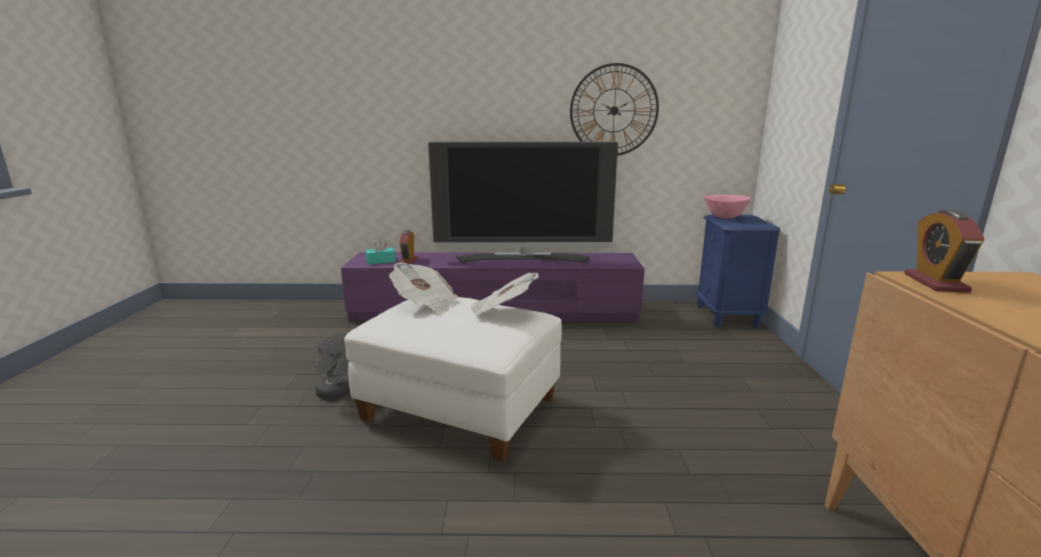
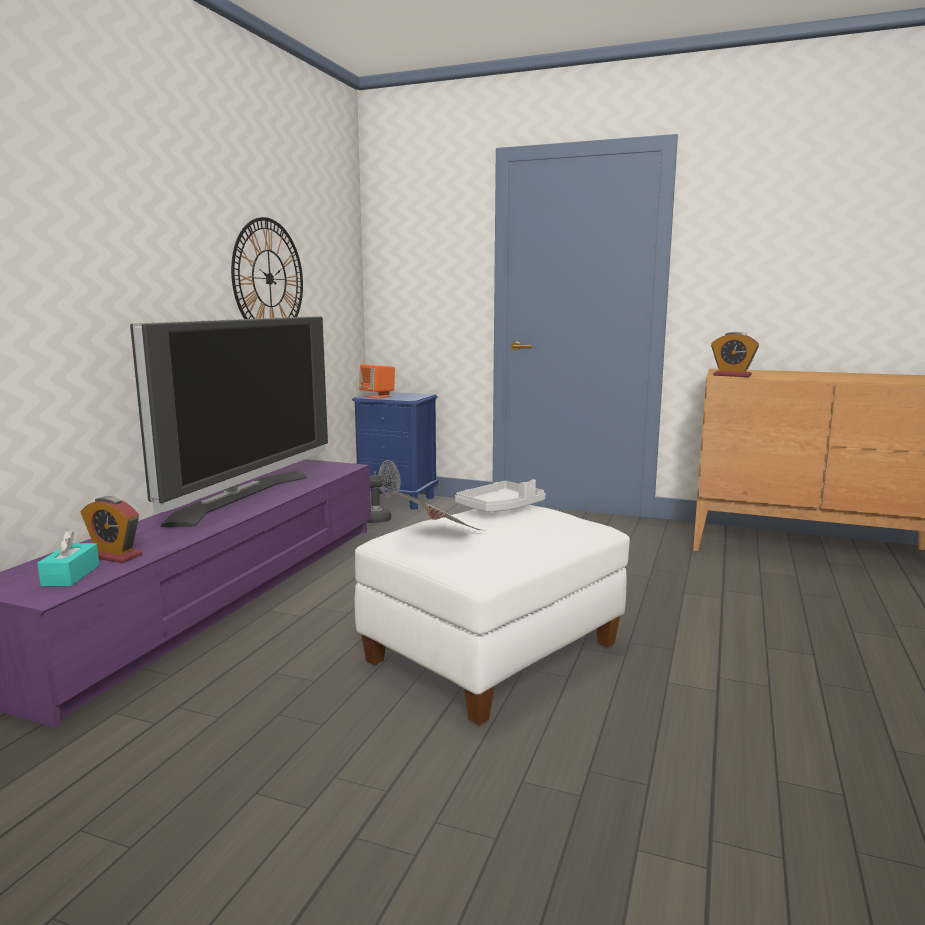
camera: 70 degrees left, 5 degrees down
grey fan [313,333,350,400] -> grey fan moved to [367,460,401,523]
newspaper [471,272,539,316] -> grey tray [455,479,545,512]
pink bowl [704,195,751,219] -> orange speaker [359,364,395,399]

